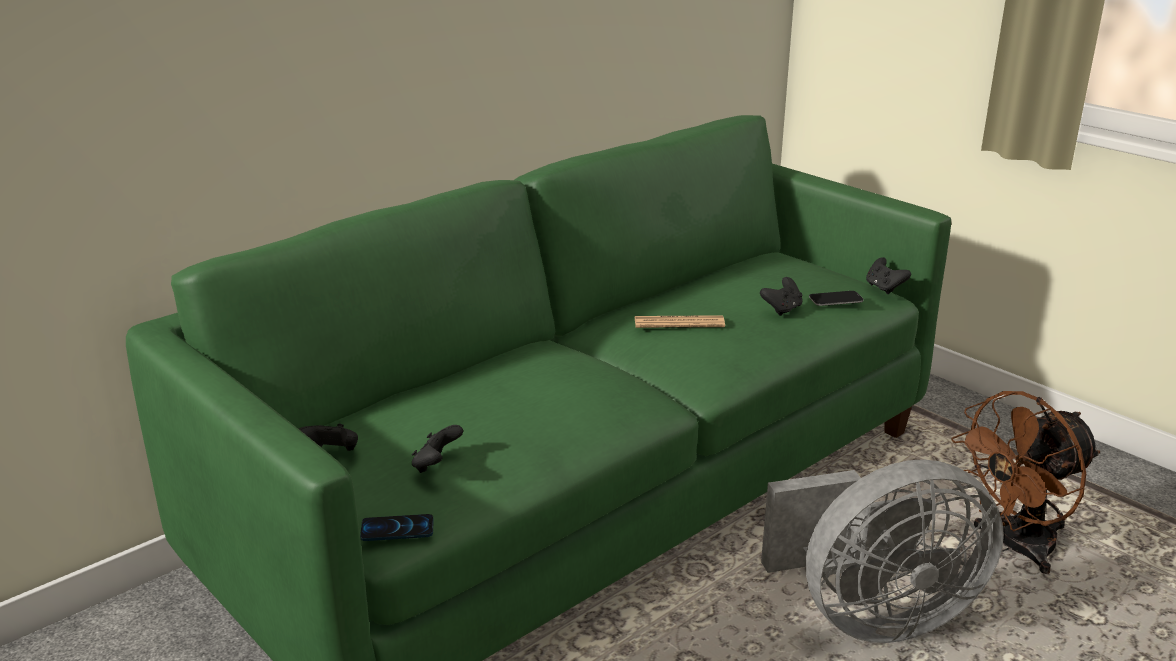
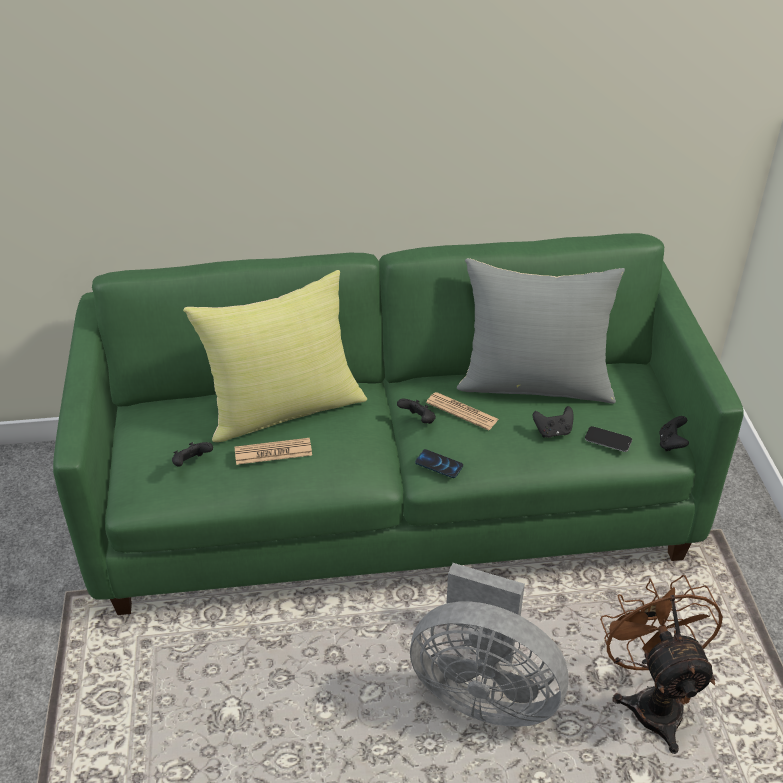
camera: 35 degrees right, 15 degrees up
black game controller [299,424,358,451] -> black game controller moved to [397,399,436,424]
phone [360,514,433,541] -> phone moved to [415,449,463,478]
brown fan [951,391,1100,574] -> brown fan turned 75 degrees clockwise [600,575,723,754]
none -> yellow pillow [183,270,367,442]
none -> newspaper [235,438,312,465]
none -> grey pillow [457,258,625,404]

